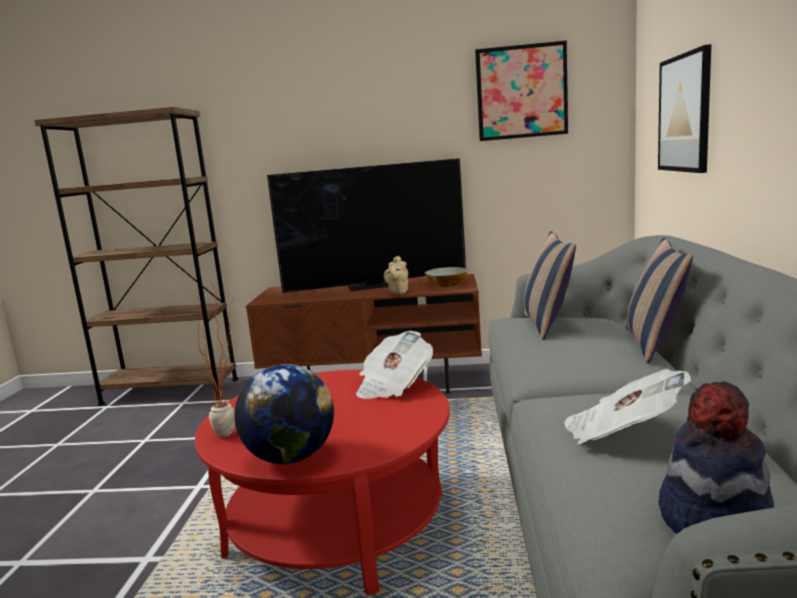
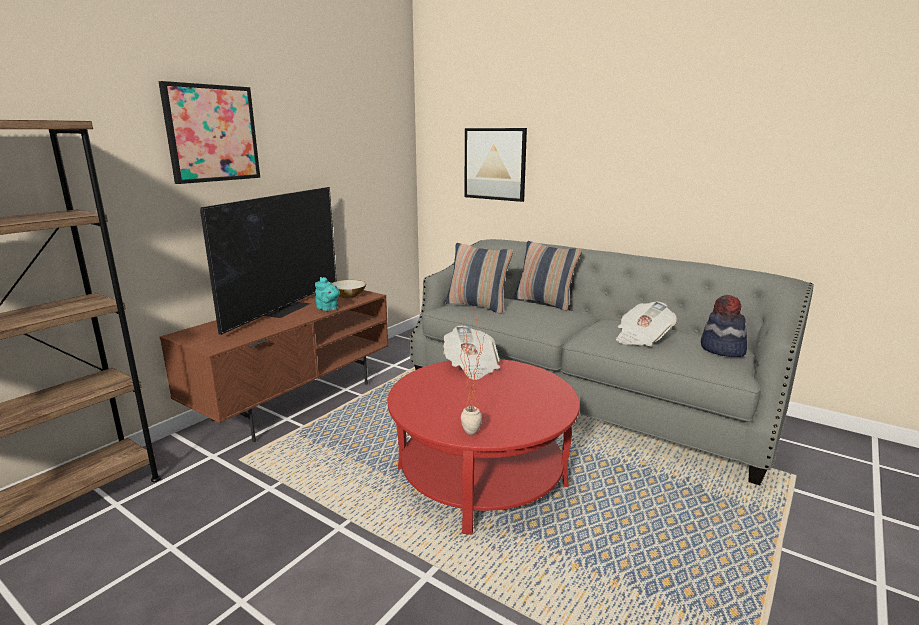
camera: 60 degrees left, 5 degrees up
globe [234,364,334,464] -> none
beige teapot [384,256,408,294] -> turquoise teapot [315,277,340,311]
picture [475,40,568,141] -> picture moved to [158,81,260,184]

